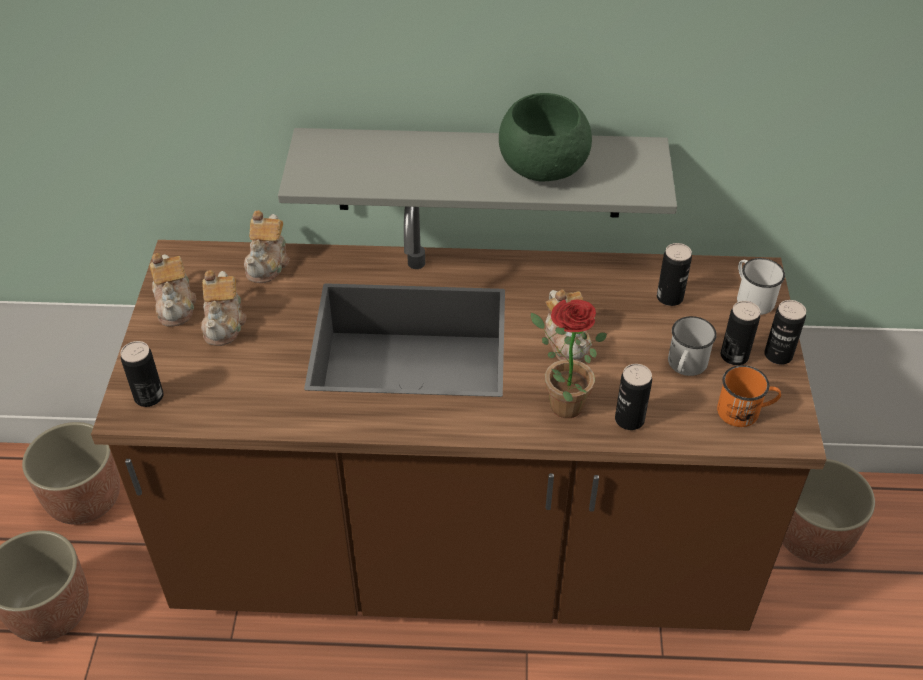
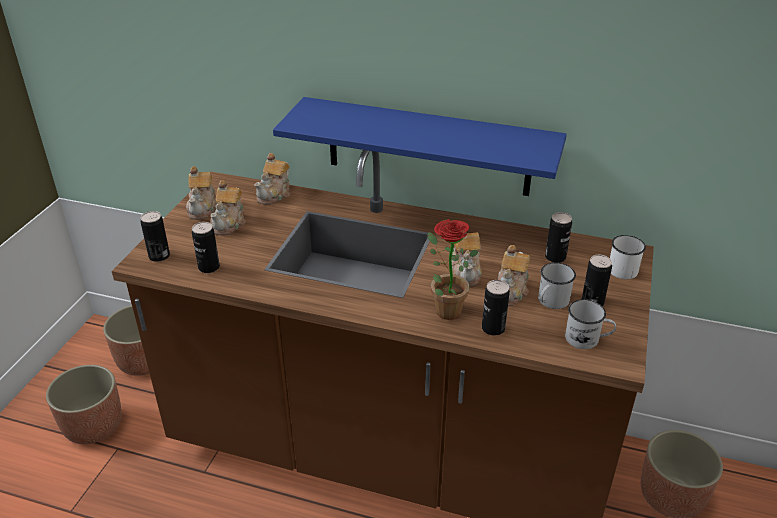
camera: 15 degrees right, 10 degrees down
grey shelf [278,128,677,218] -> blue shelf [273,97,567,196]
green bowl [499,93,592,182] -> none
orange mug [717,365,781,427] -> white mug [565,299,616,349]
can [764,300,806,365] -> can moved to [192,222,220,273]
none -> teapot [498,245,530,306]

